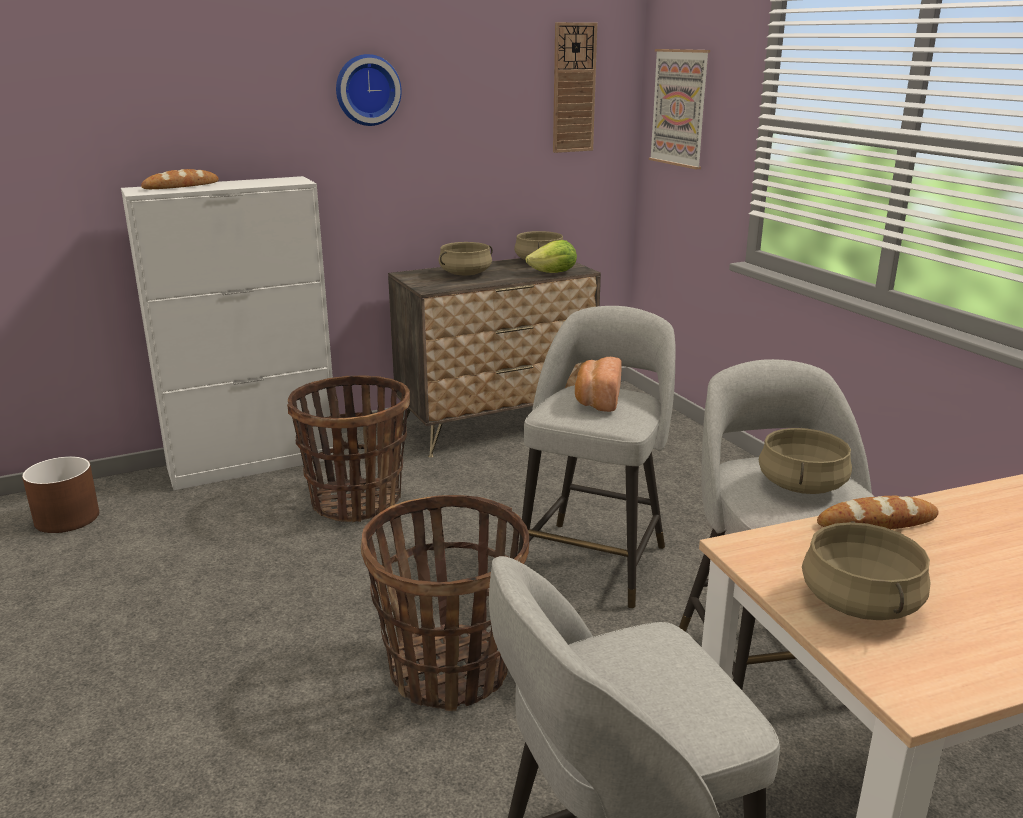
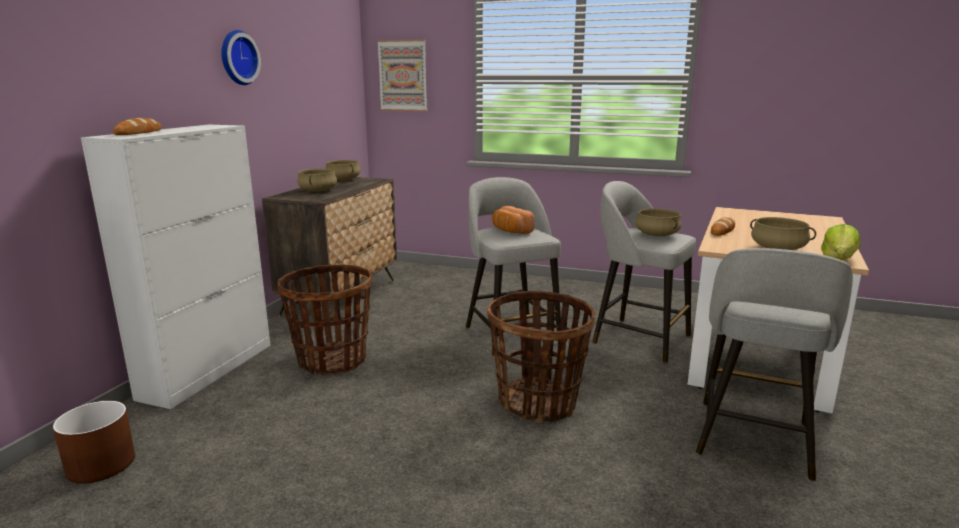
camera: 45 degrees left, 5 degrees down
lettuce [526,240,577,273] -> lettuce moved to [821,224,860,260]
wall clock [553,22,597,153] -> none

